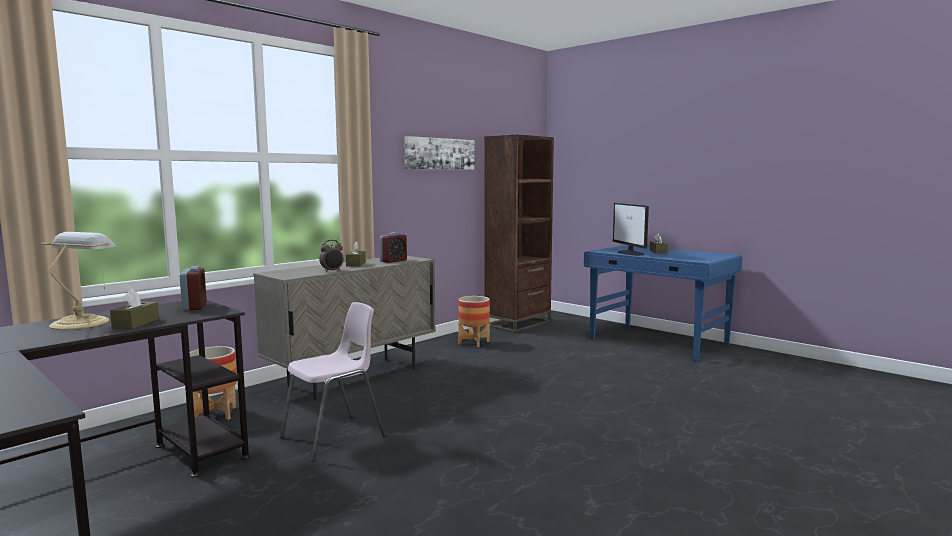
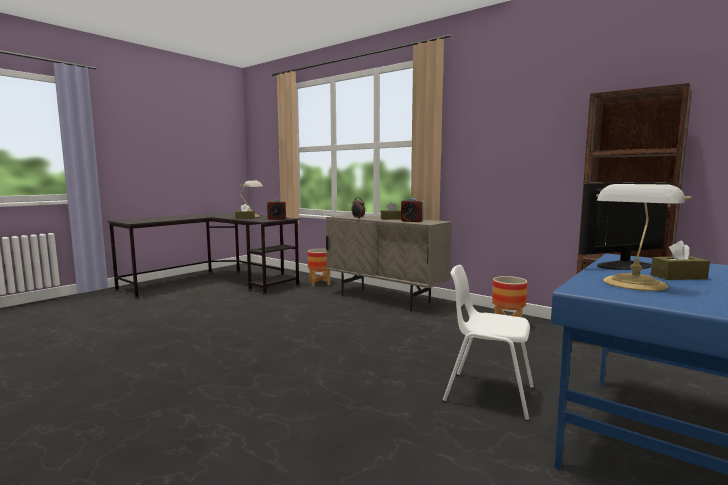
camera: 85 degrees right, 0 degrees up
pink chair [280,302,385,462] -> none
picture [404,136,474,170] -> none
none -> white chair [443,265,534,421]
none -> table lamp [596,184,692,291]

